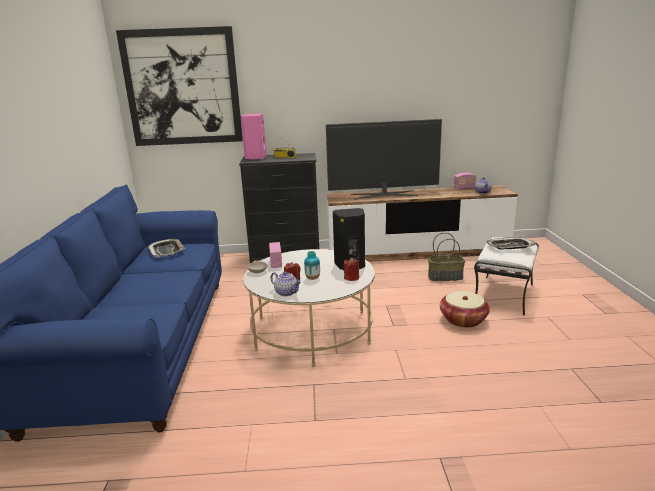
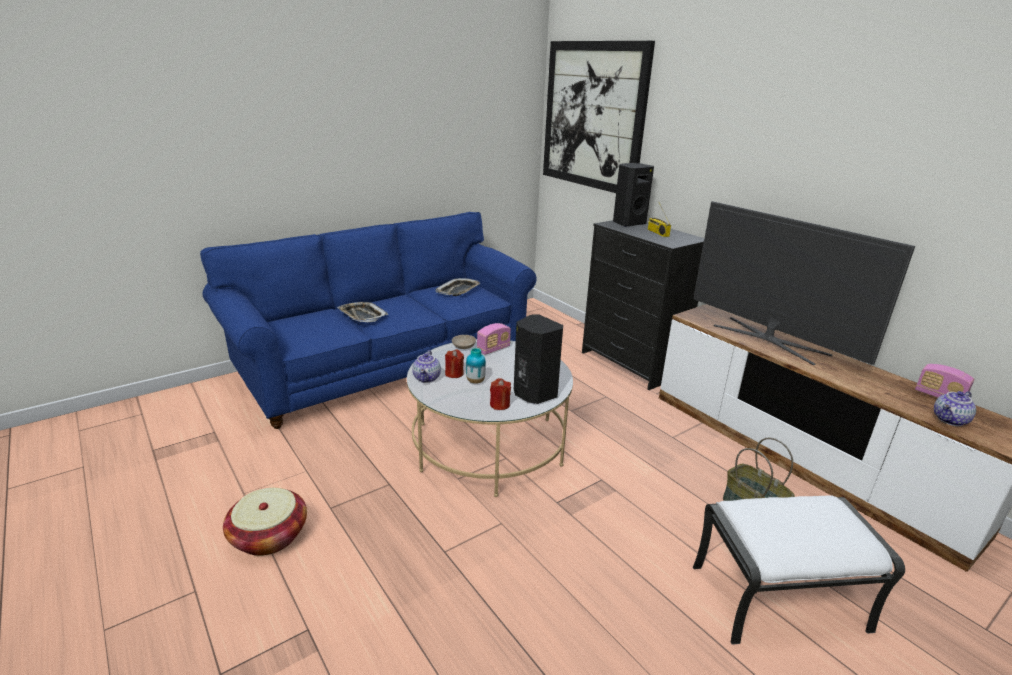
camera: 55 degrees right, 5 degrees up
pink speaker [241,114,266,160] -> black speaker [613,163,654,227]
basket [440,291,490,328] -> basket moved to [223,488,307,556]
tray [487,237,535,250] -> tray moved to [337,302,388,322]

